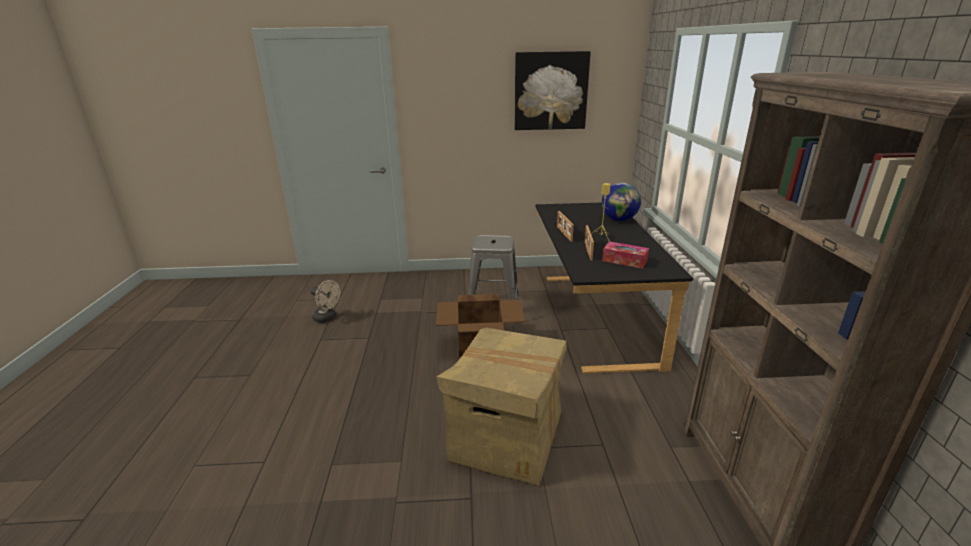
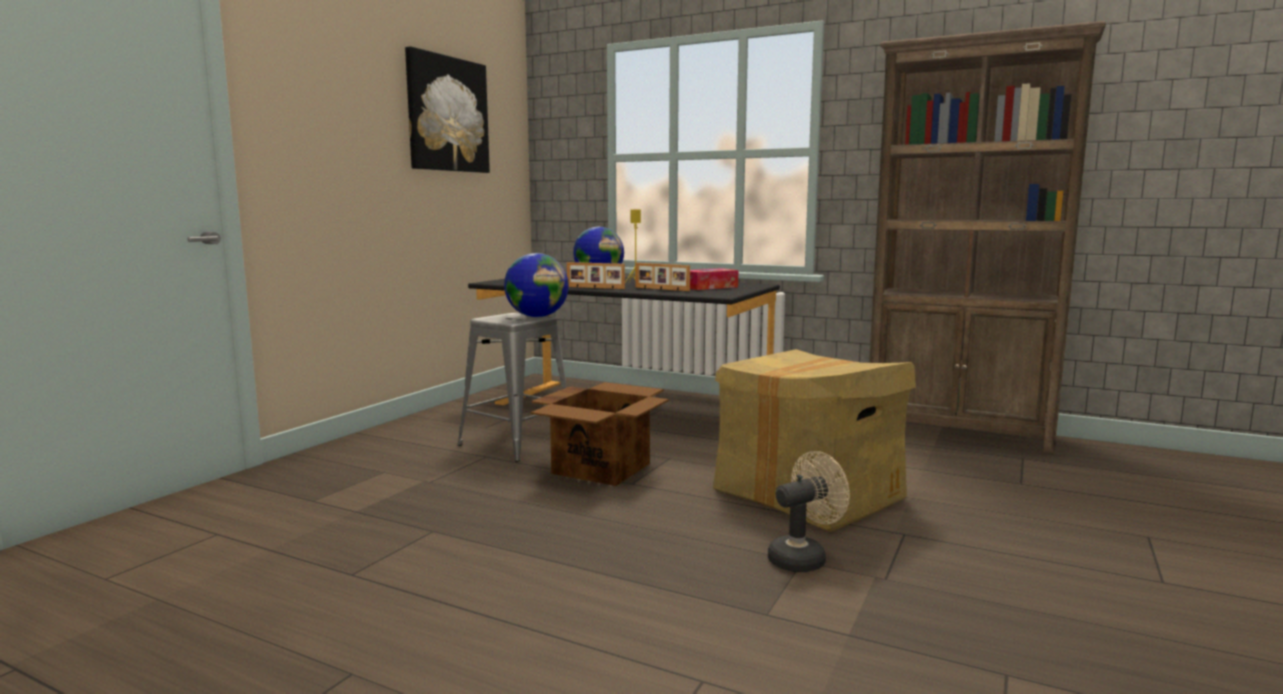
camera: 60 degrees left, 15 degrees down
beige fan [311,280,340,323] -> beige fan moved to [768,451,850,572]
none -> globe [504,253,569,317]

